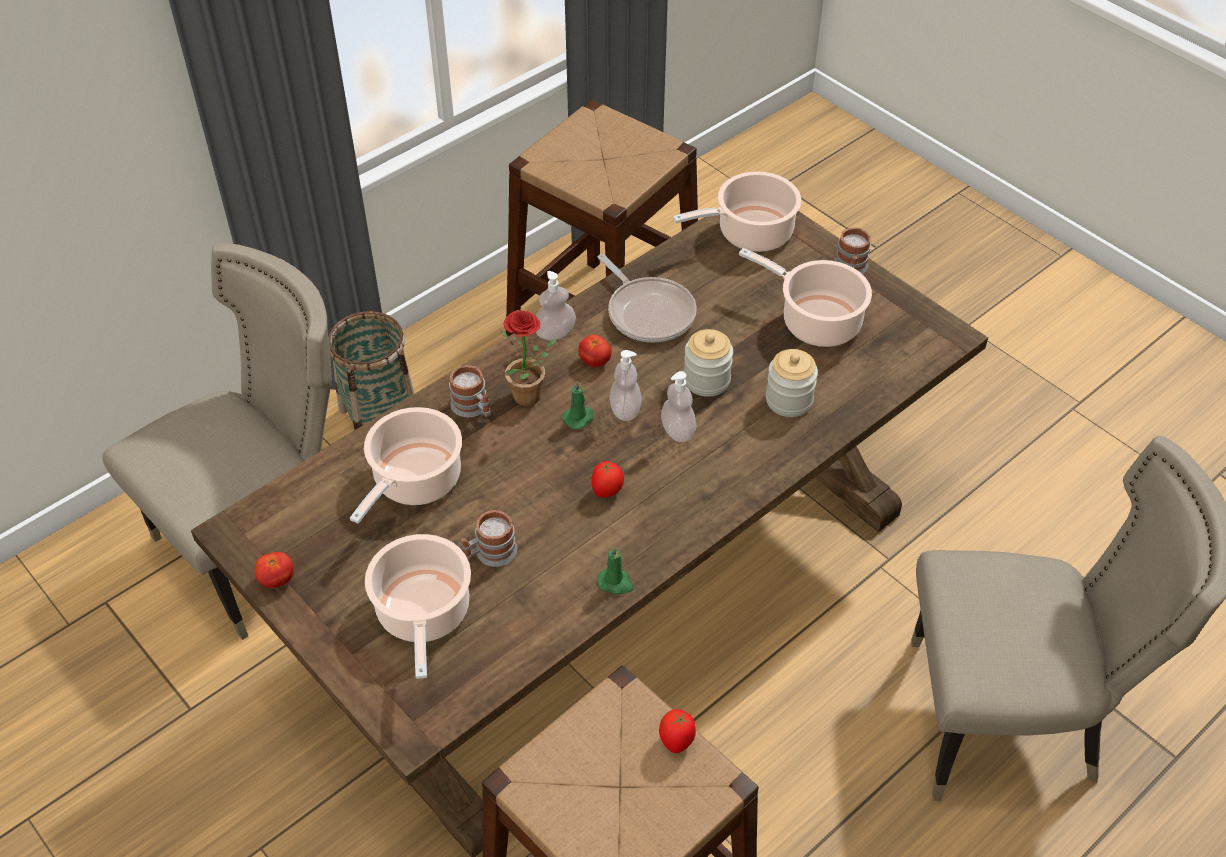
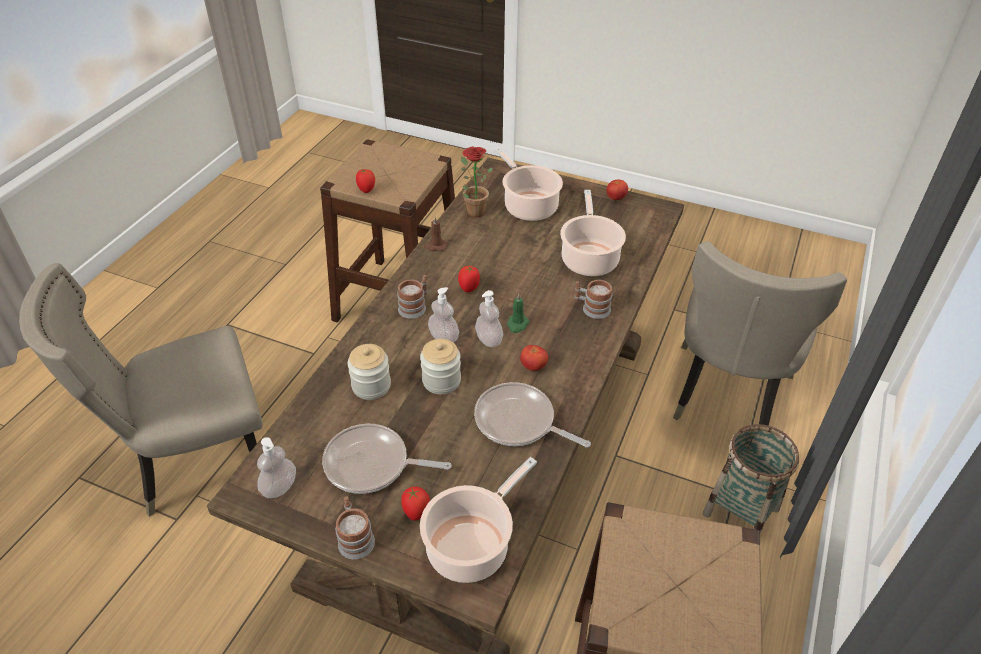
camera: 155 degrees right, 5 degrees down
mug [461,510,517,567] -> mug moved to [397,275,428,319]
potted plant [500,310,557,406] -> potted plant moved to [461,146,493,217]
soap dispenser [536,271,576,341] -> soap dispenser moved to [257,437,296,498]
green candle [597,546,634,595] -> brown candle [424,217,447,251]
cooking pot [739,248,872,347] -> frying pan [322,424,452,494]
none -> tomato [401,487,430,521]

